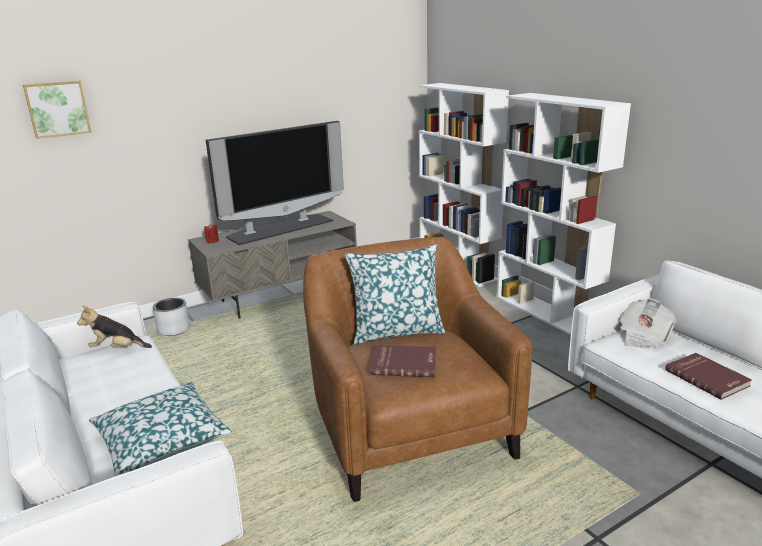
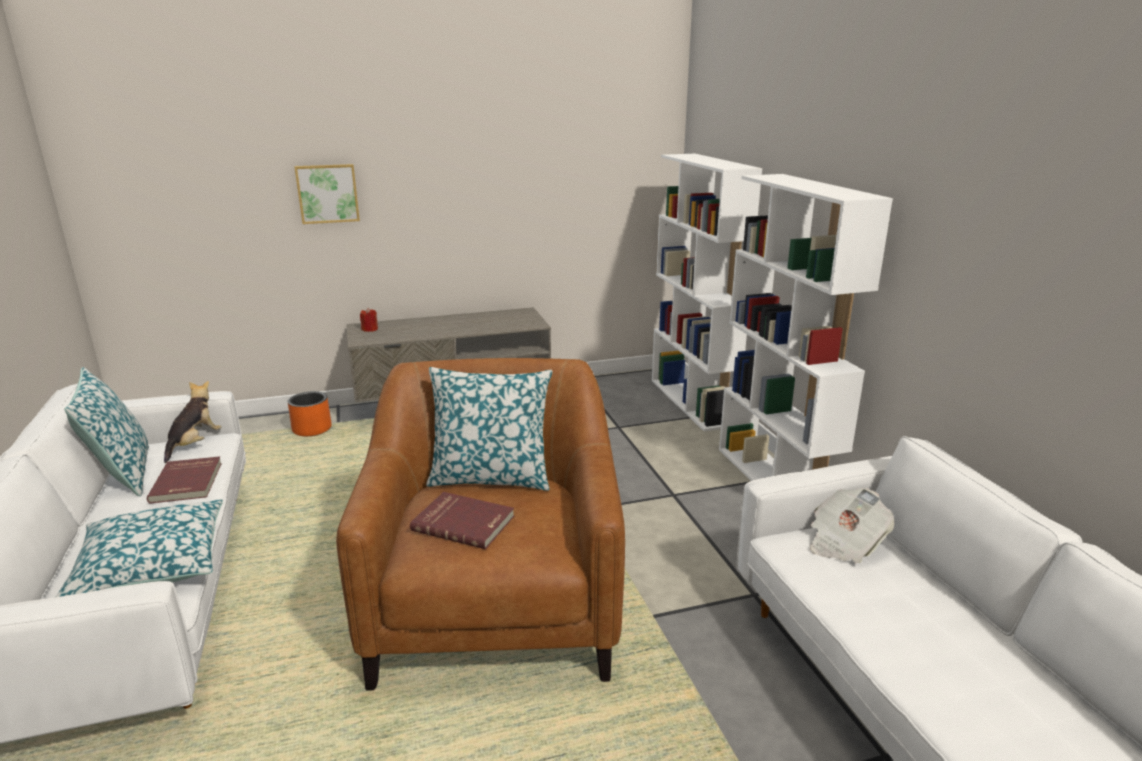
camera: 15 degrees right, 0 degrees up
picture [23,81,92,139] -> picture moved to [295,164,360,224]
plush toy [77,305,152,348] -> plush toy turned 90 degrees clockwise [164,381,222,463]
grey planter [153,298,190,336] -> orange planter [288,391,332,436]
television [206,121,344,245] -> none
red book [665,353,752,400] -> red book moved to [147,456,222,504]
none -> pillow [64,367,149,497]

